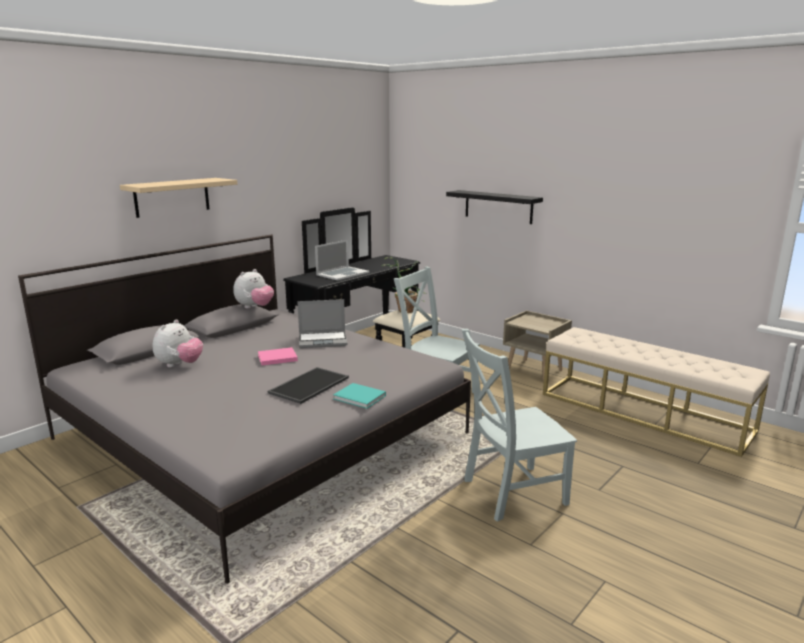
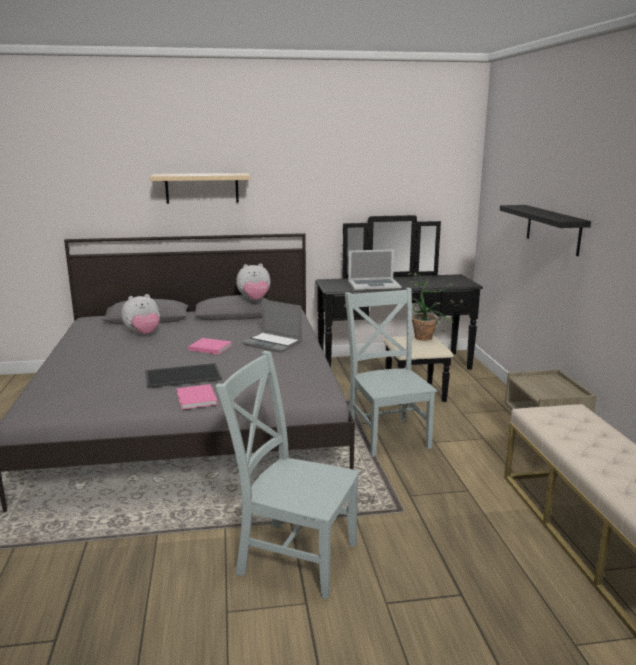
camera: 40 degrees right, 0 degrees up
turquoise book [333,383,386,409] -> pink book [176,384,218,409]

